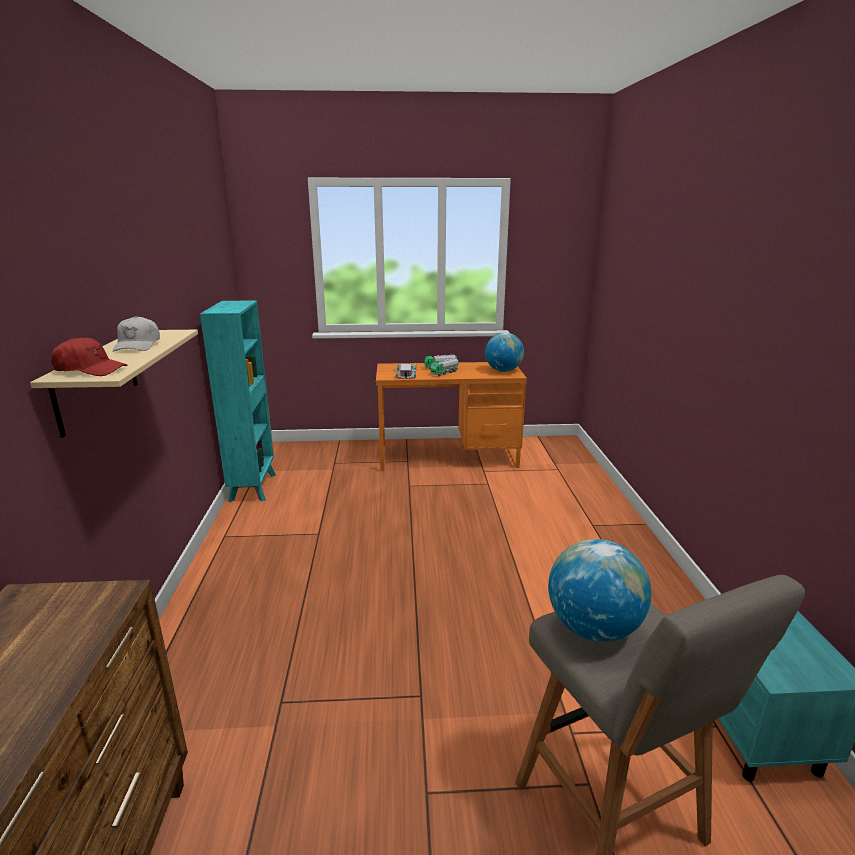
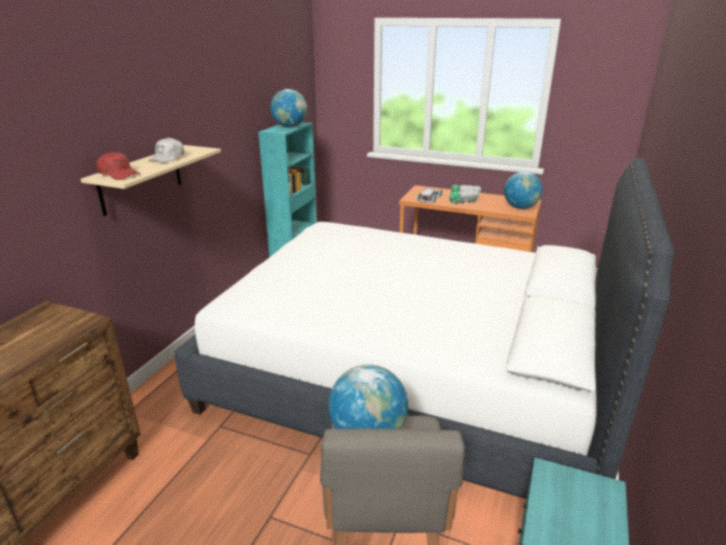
camera: 25 degrees right, 5 degrees up
none -> white bed [175,158,675,499]
none -> globe [270,89,307,127]

